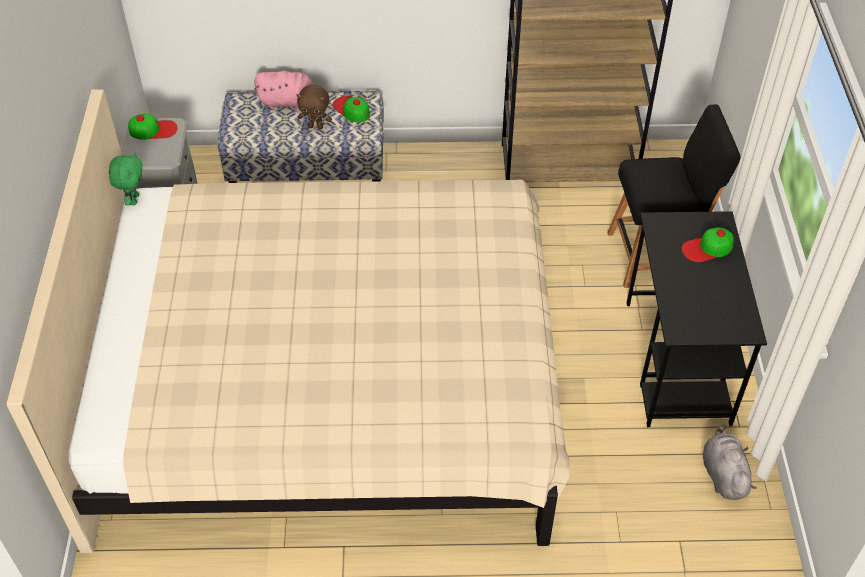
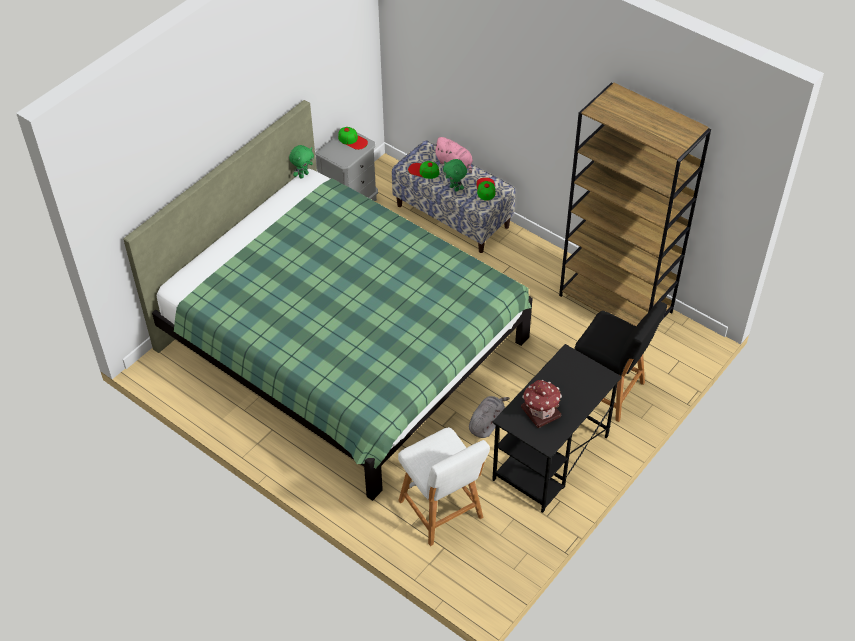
camera: 40 degrees right, 0 degrees up
beige bed [6,89,570,553] -> green bed [123,100,533,501]
brown plush toy [297,84,332,129] -> green plush toy [443,159,467,192]
cap [682,227,734,262] -> cap moved to [408,161,440,179]
grey plush toy [703,424,756,500] -> grey plush toy moved to [469,396,510,438]
none -> white stool [398,427,490,546]
none -> toy house [521,380,562,428]

